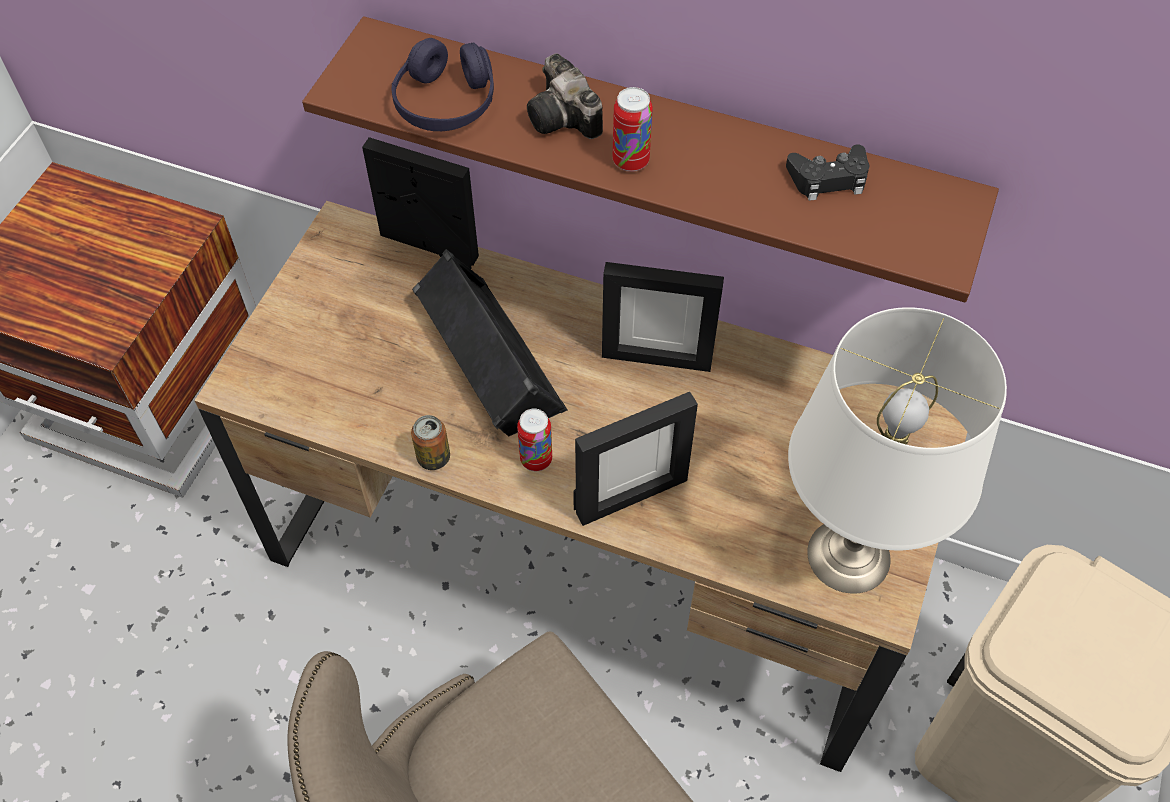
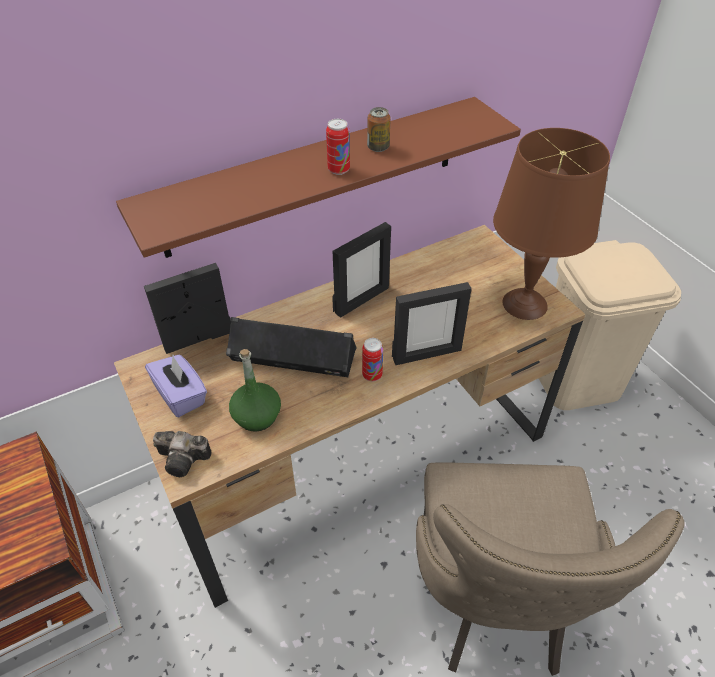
camera: 50 degrees left, 10 degrees down
purple headphones [392,38,494,131] -> none
can [411,415,450,470] -> can moved to [367,107,391,152]
camera [527,53,603,139] -> camera moved to [153,431,212,477]
picture frame [573,392,698,526] -> picture frame turned 60 degrees clockwise [392,282,472,365]
black game controller [786,144,869,201] -> none
white table lamp [788,307,1007,594] -> brown table lamp [493,128,610,320]
none -> purple tissue box [145,355,207,417]
none -> green bottle [229,349,281,432]

